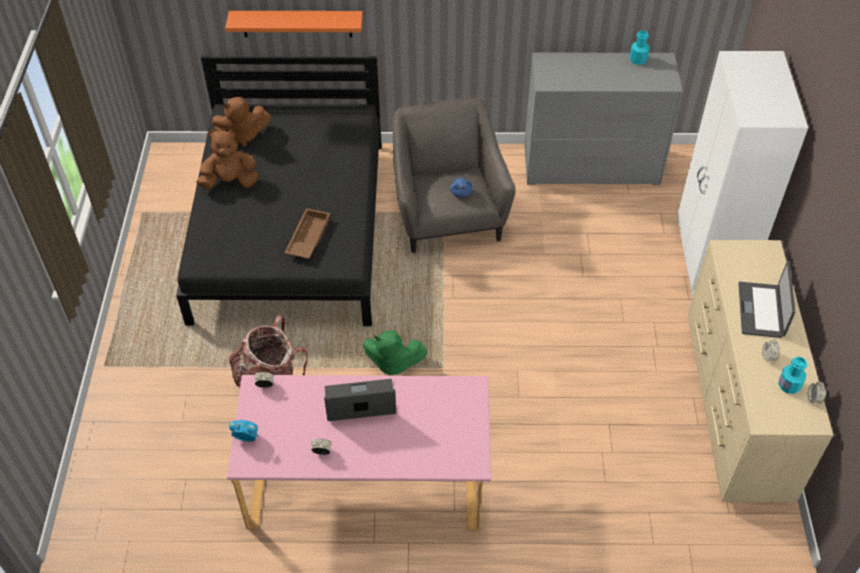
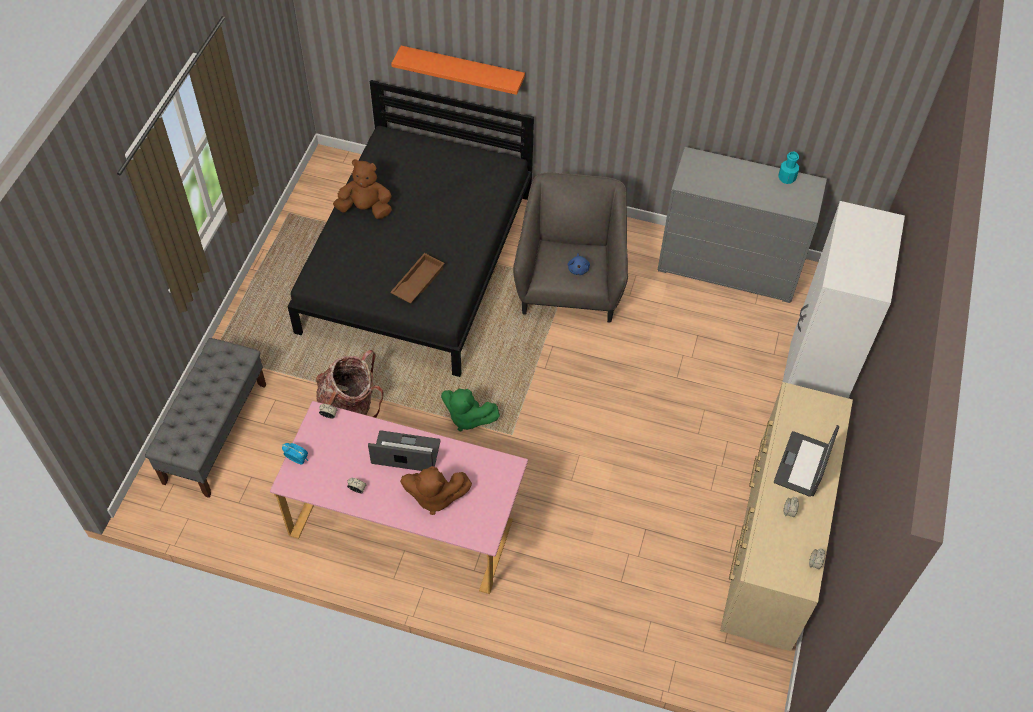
camera: 15 degrees right, 5 degrees up
brown plush toy [212,97,271,147] -> brown plush toy moved to [400,466,472,515]
turquoise bottle [778,357,807,394] -> none
none -> grey bench [145,338,266,498]

